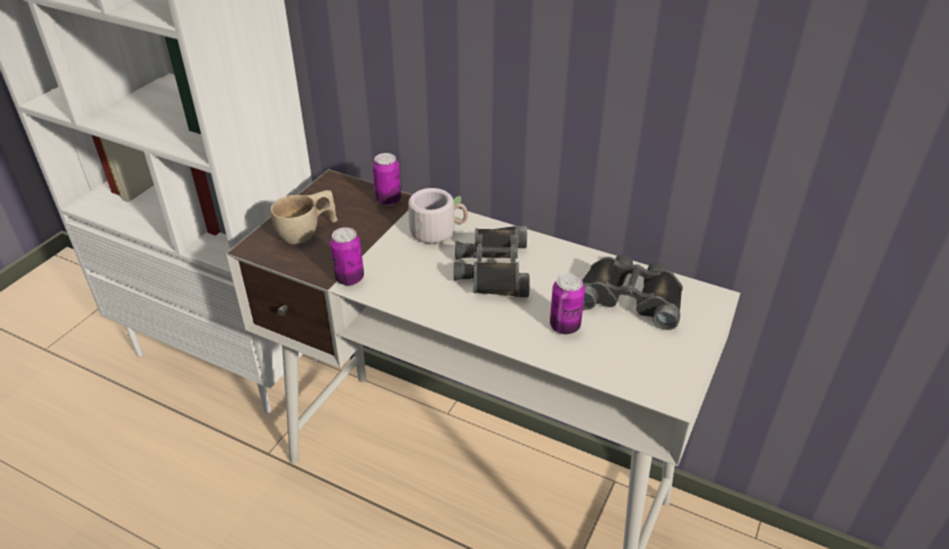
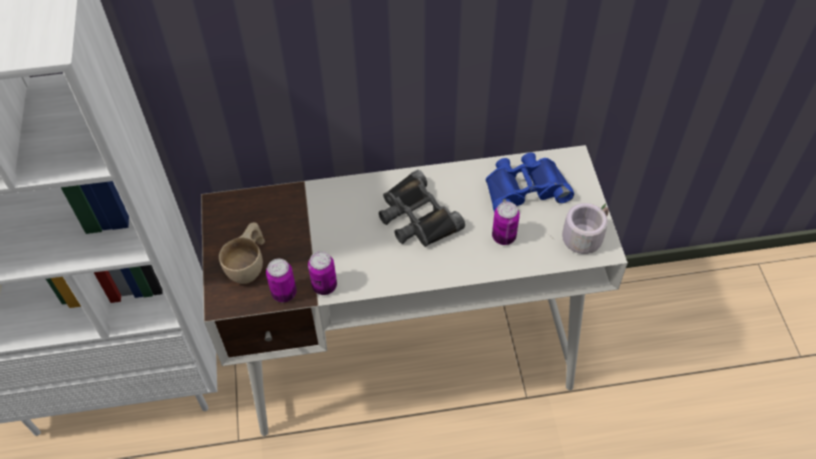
camera: 35 degrees left, 15 degrees up
can [372,153,401,206] -> can moved to [266,259,297,302]
grey mug [408,188,468,244] -> grey mug moved to [548,203,609,254]
black binoculars [582,255,683,330] -> blue binoculars [486,153,574,212]

